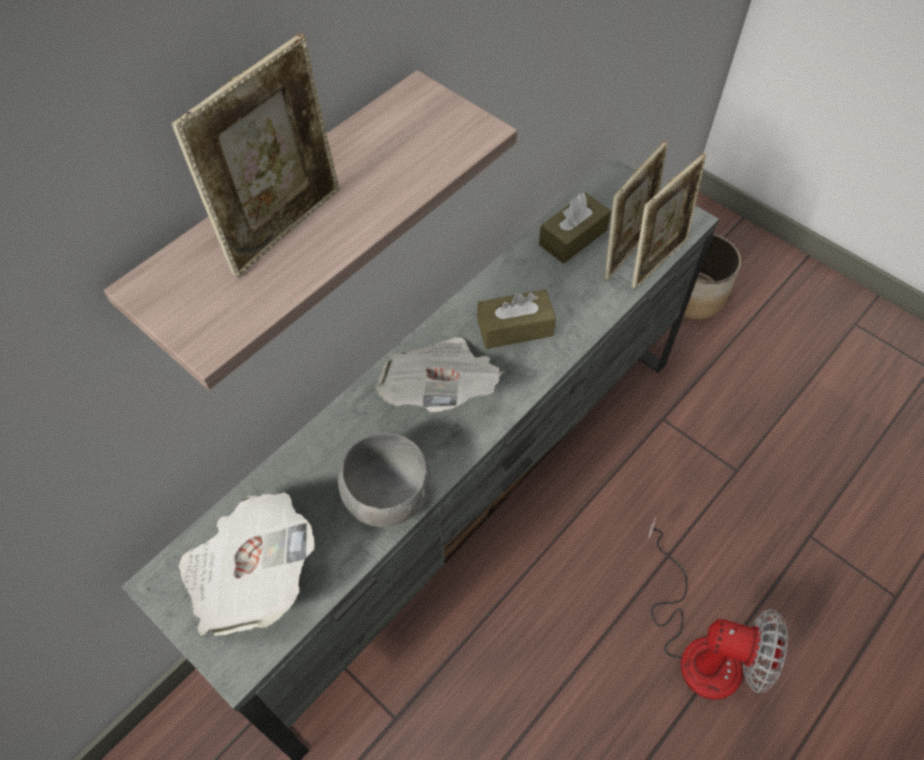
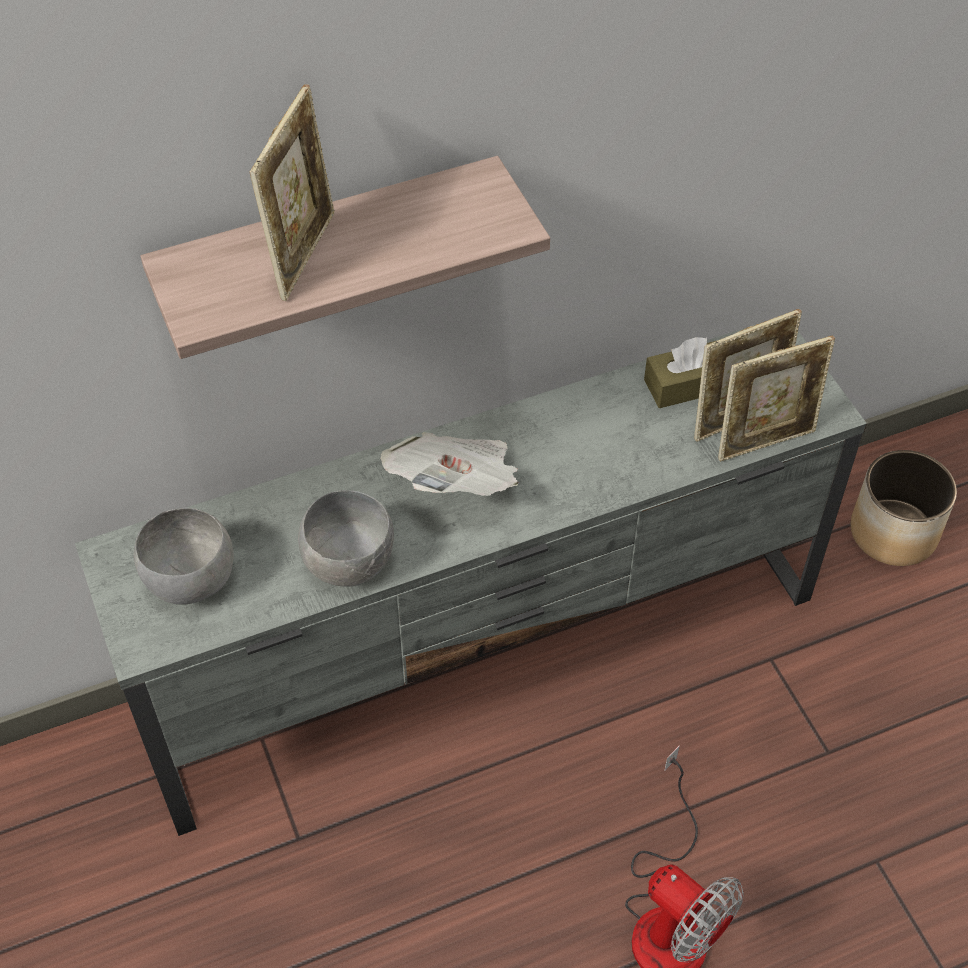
camera: 25 degrees right, 5 degrees down
picture frame [171,34,339,278] -> picture frame turned 45 degrees counterclockwise [250,84,334,301]
newspaper [179,493,315,636] -> grey bowl [134,508,233,605]
brown tissue box [477,289,556,349] -> none

